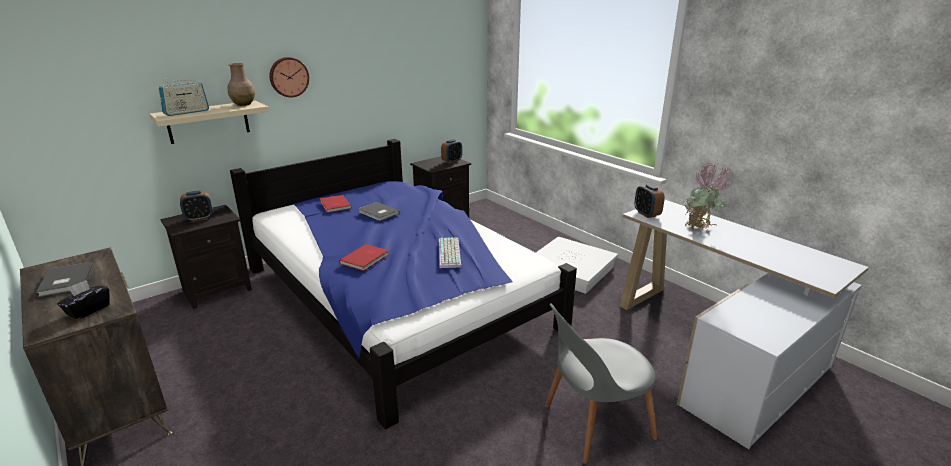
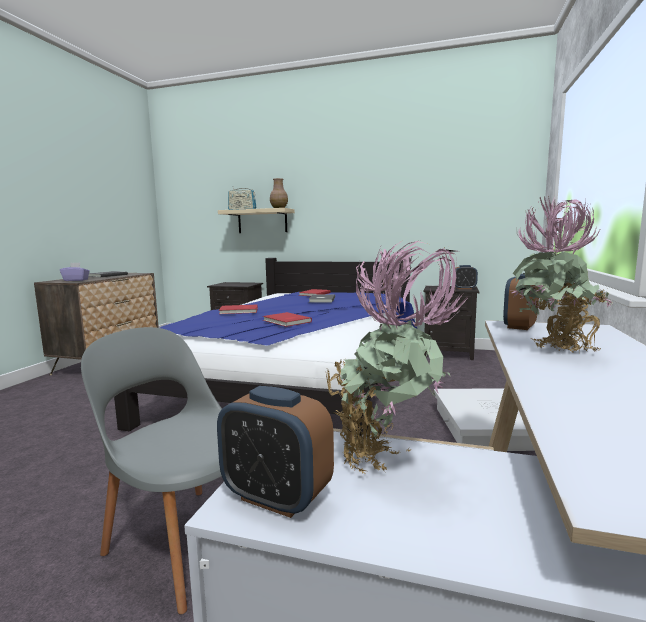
camera: 55 degrees right, 15 degrees down
black tissue box [57,280,110,320] -> purple tissue box [60,263,90,281]
alarm clock [180,191,213,222] -> alarm clock moved to [217,386,334,518]
wall clock [270,57,309,98] -> none
keyboard [439,237,462,268] -> red book [263,312,312,327]
none -> potted plant [326,239,470,475]

